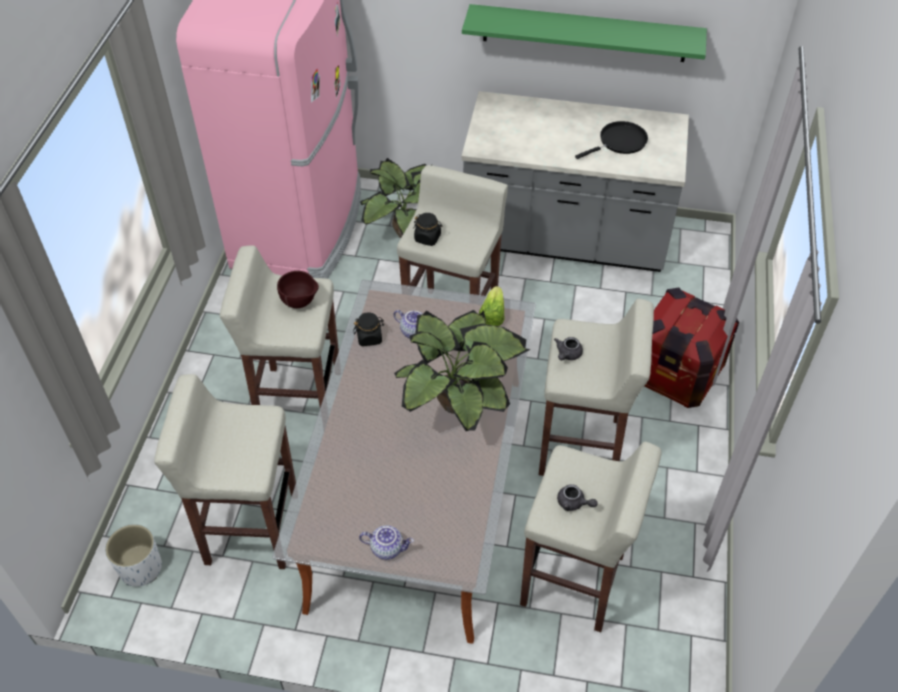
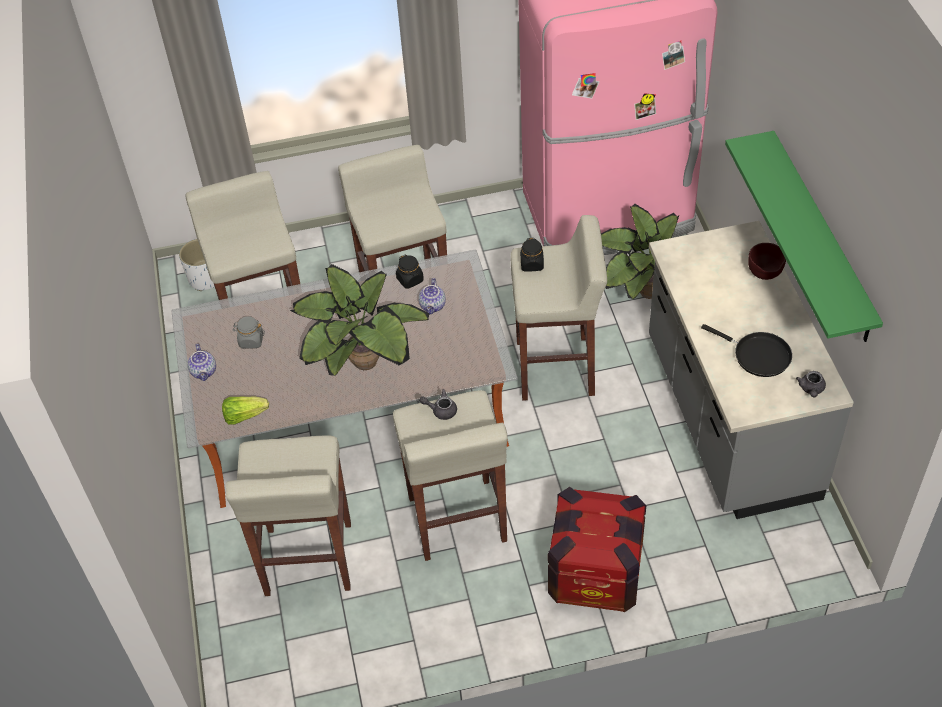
camera: 70 degrees right, 0 degrees up
brown bowl [277,271,319,308] -> brown bowl moved to [748,243,786,280]
lettuce [479,286,504,326] -> lettuce moved to [222,396,269,425]
grey teapot [557,484,598,511] -> grey teapot moved to [796,371,826,397]
none -> grey jar [233,316,265,349]

